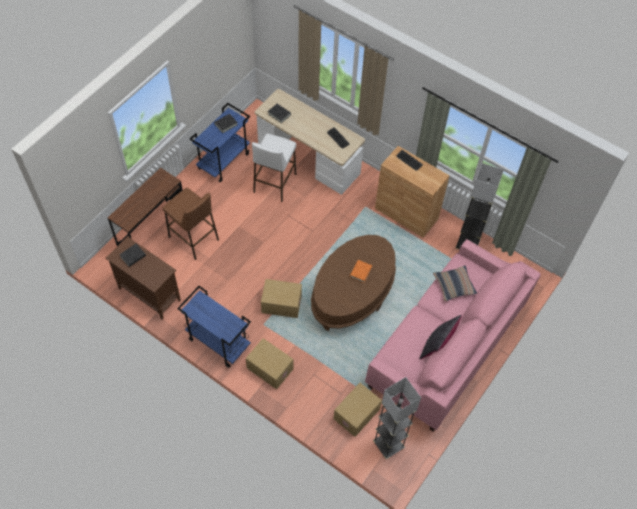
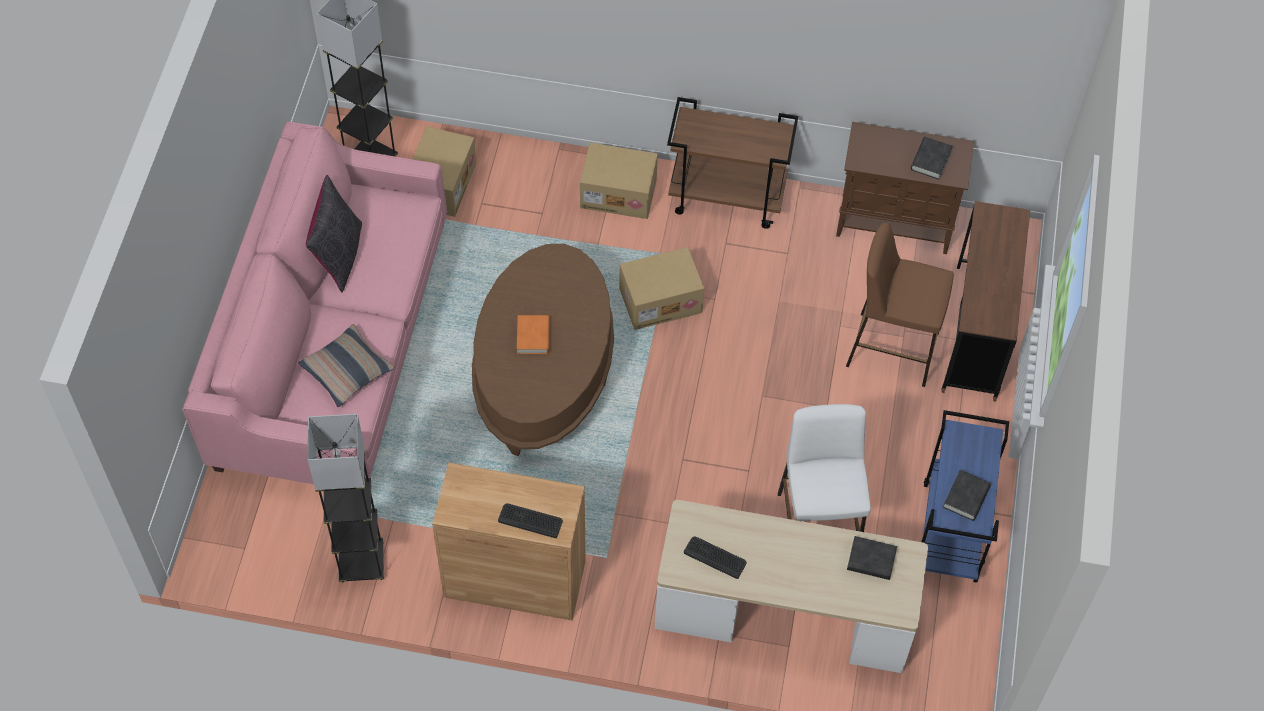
camera: 155 degrees right, 0 degrees up
blue cart [177,286,251,368] -> brown cart [667,97,798,229]

